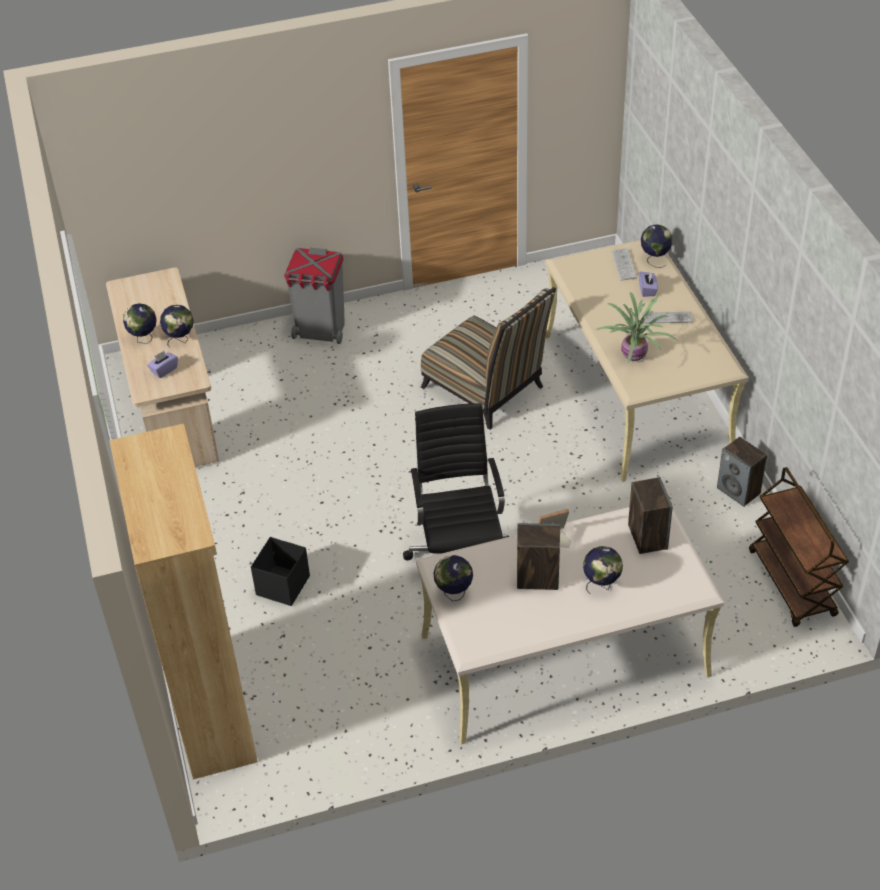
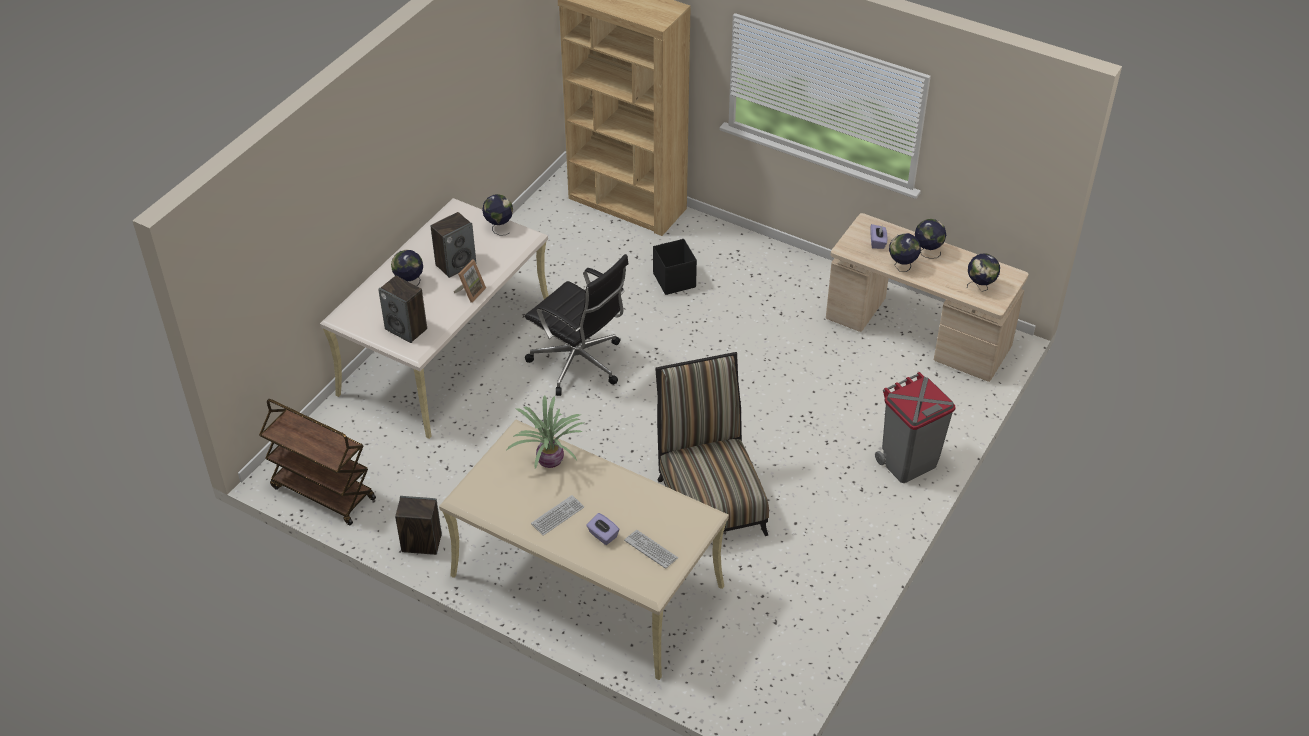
camera: 135 degrees right, 0 degrees up
chair [421,287,556,430] -> chair turned 75 degrees clockwise [655,352,769,536]
globe [641,224,673,268] -> globe moved to [967,253,1000,292]

